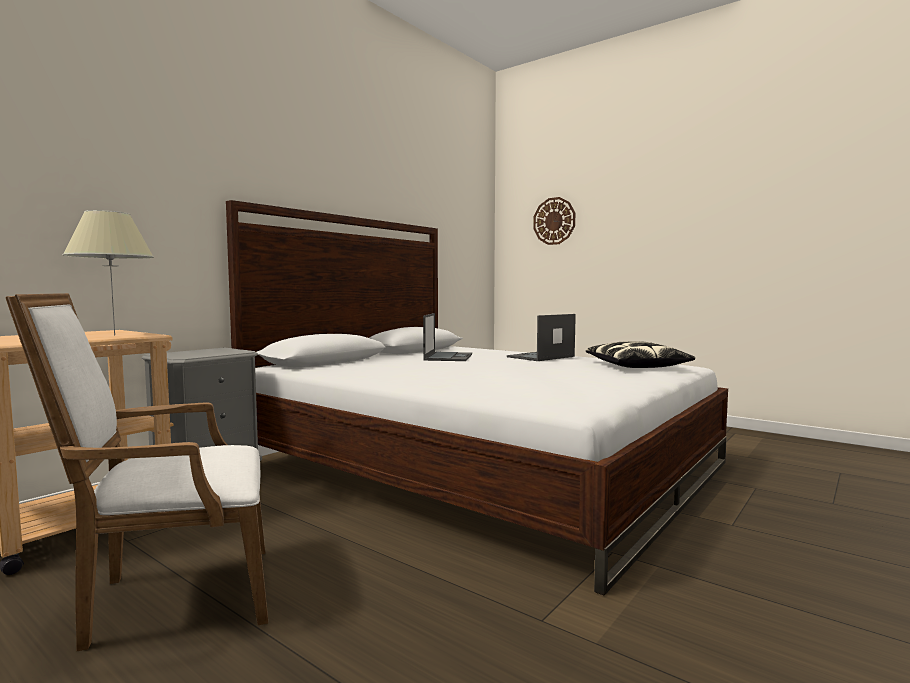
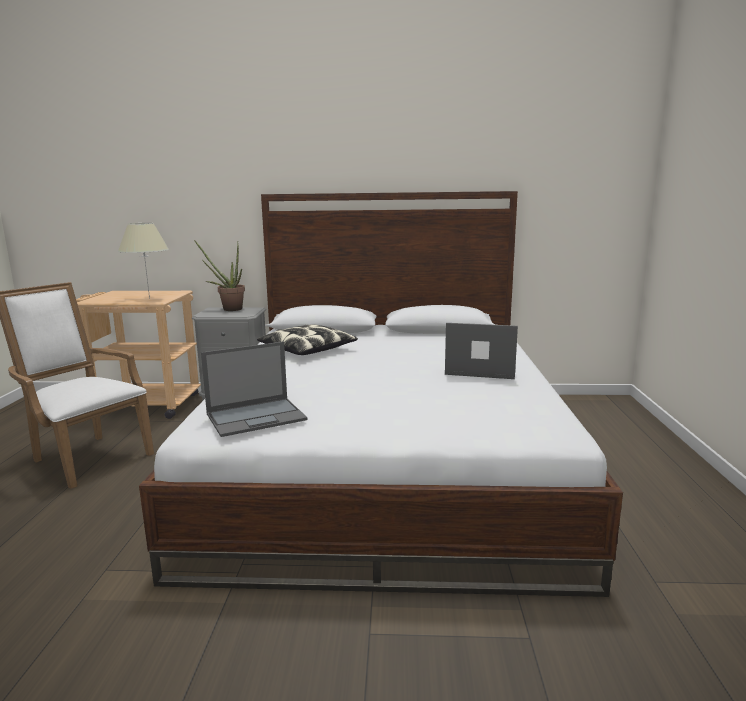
camera: 55 degrees right, 10 degrees up
laptop [423,313,472,361] -> laptop moved to [201,342,307,437]
wall clock [533,197,575,245] -> none
pillow [586,341,695,368] -> pillow moved to [257,324,358,355]
none -> potted plant [194,240,245,311]

